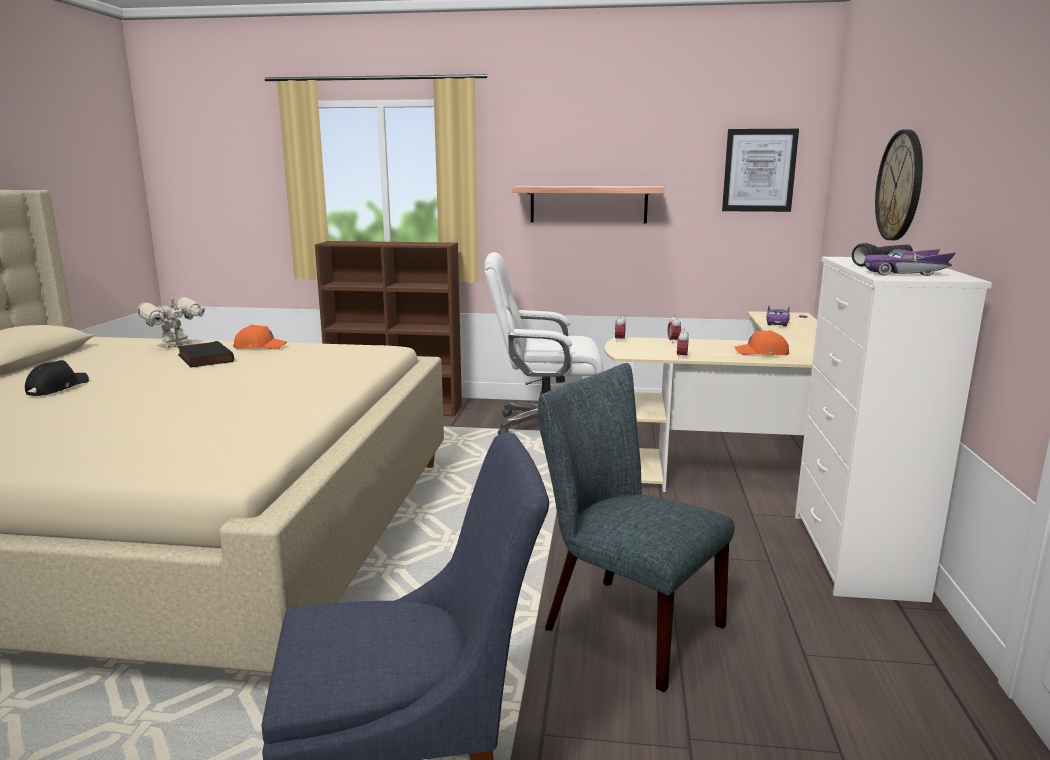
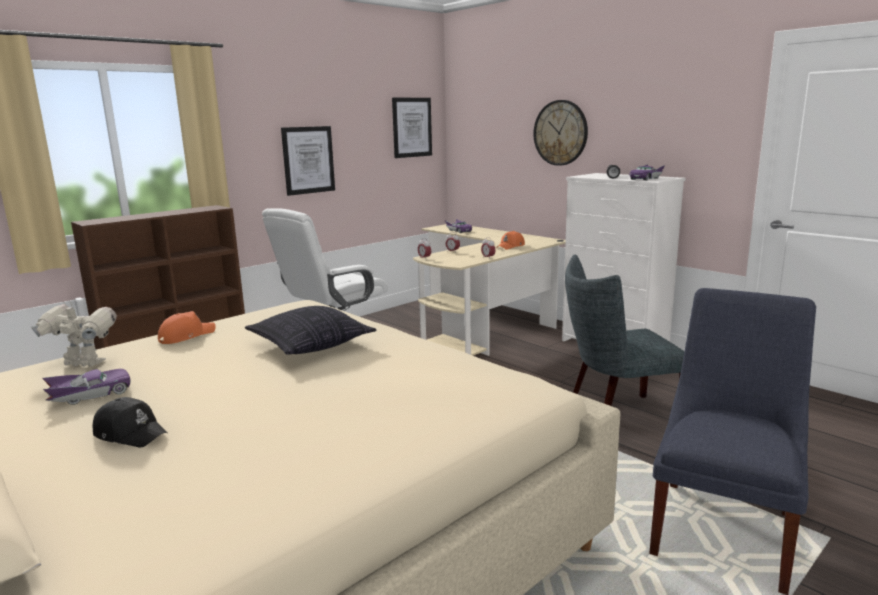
camera: 50 degrees left, 0 degrees up
black cap [25,360,89,396] -> black cap turned 150 degrees clockwise [93,397,168,448]
toy robot [137,295,205,348] -> toy robot turned 120 degrees clockwise [31,301,117,367]
black book [177,341,234,367] -> none
shelf [512,186,664,224] -> picture [281,126,335,196]
none -> purple toy car [42,369,131,405]
none -> pillow [245,306,376,355]

